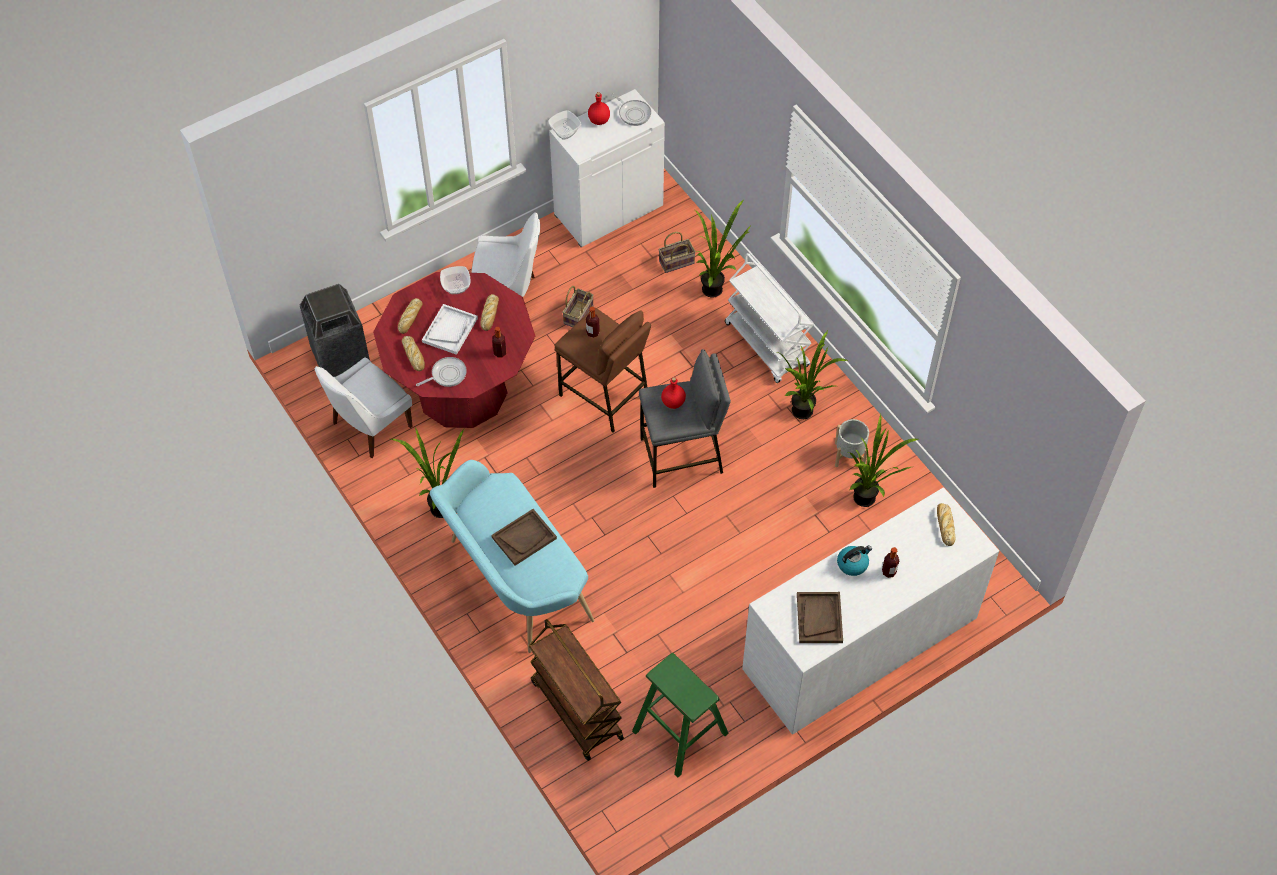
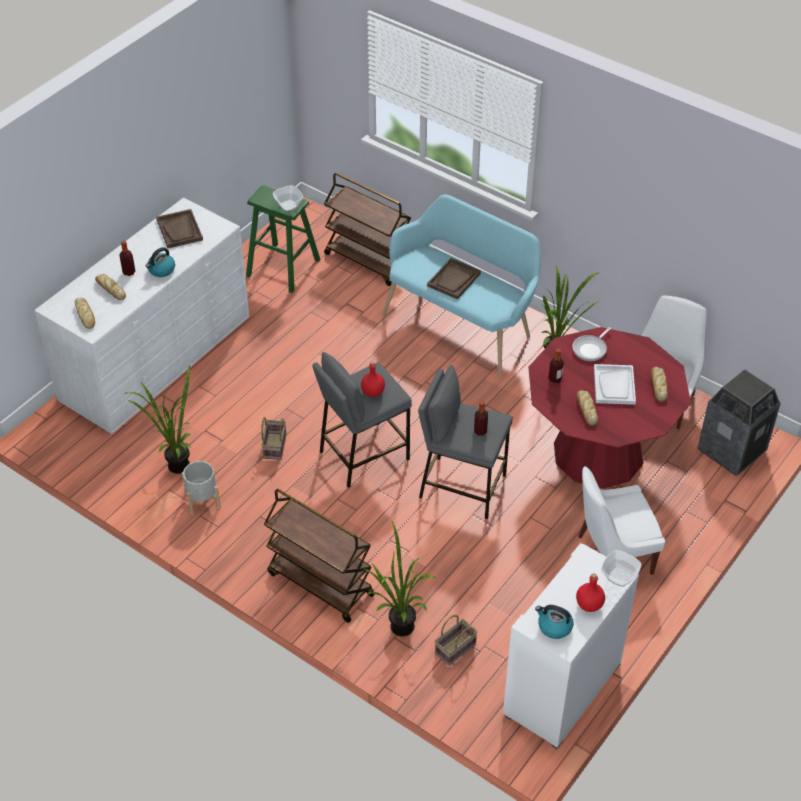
camera: 160 degrees right, 10 degrees down
bread [402,336,425,371] -> bread moved to [95,274,126,300]
bowl [440,266,470,294] -> bowl moved to [273,185,303,211]
brown stool [554,308,651,432] -> grey stool [418,365,513,519]
basket [562,286,594,327] -> basket moved to [261,417,286,460]
frying pan [611,93,651,126] -> kettle [535,605,574,639]
white cart [725,253,814,383] -> brown cart [264,489,375,623]
potted plant [775,330,848,419] -> none

